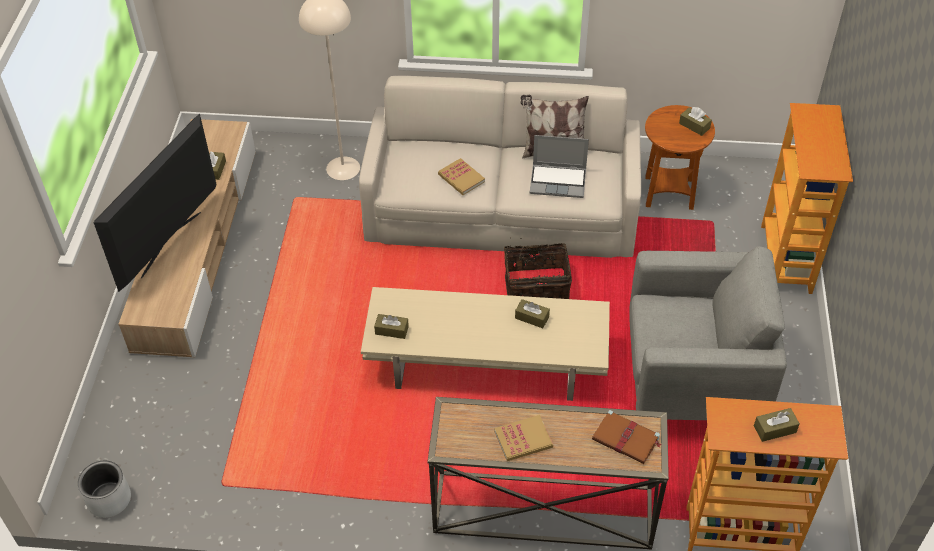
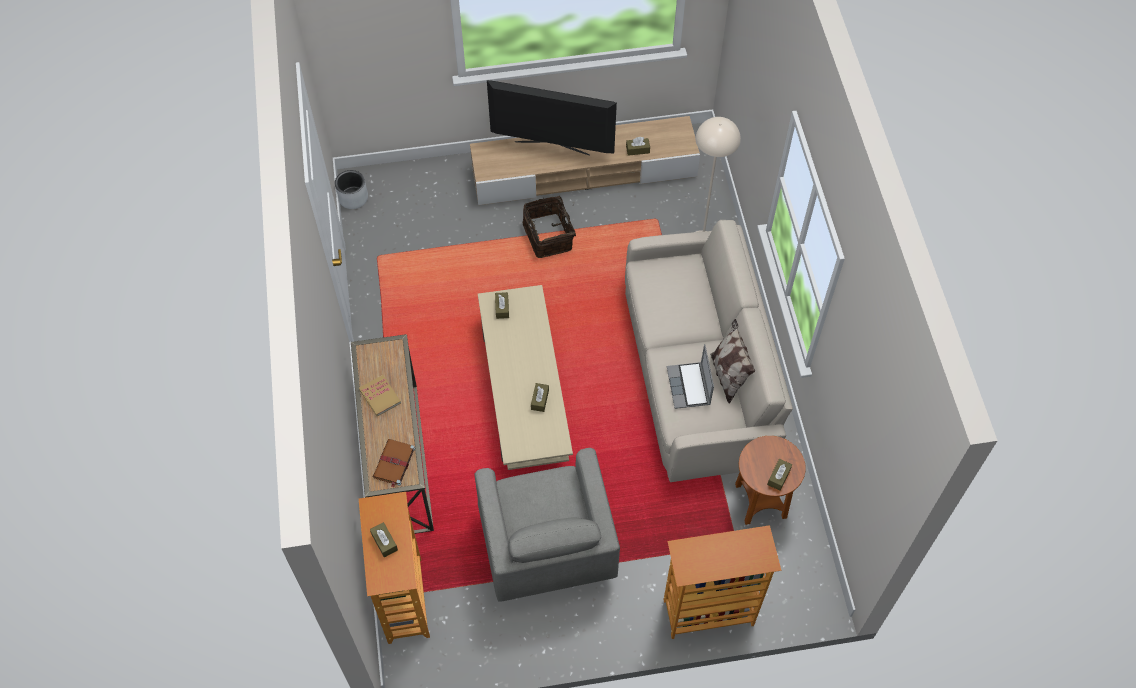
camera: 75 degrees right, 10 degrees up
book [438,158,485,195] -> none
basket [504,237,572,299] -> basket moved to [523,196,576,258]

